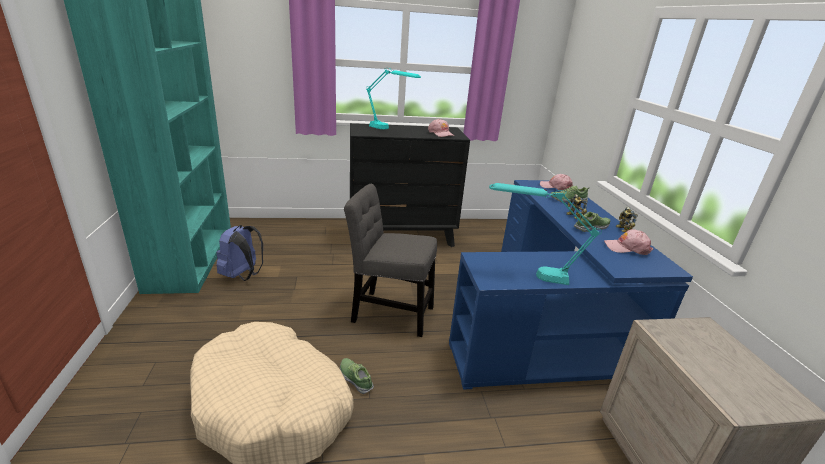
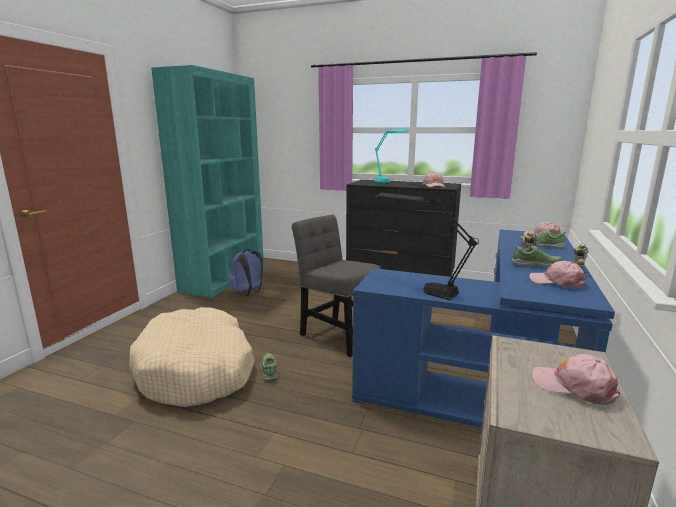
camera: 30 degrees right, 10 degrees down
turquoise table lamp [489,183,602,285] -> black table lamp [375,193,479,300]
none -> pink cap [532,354,620,405]

